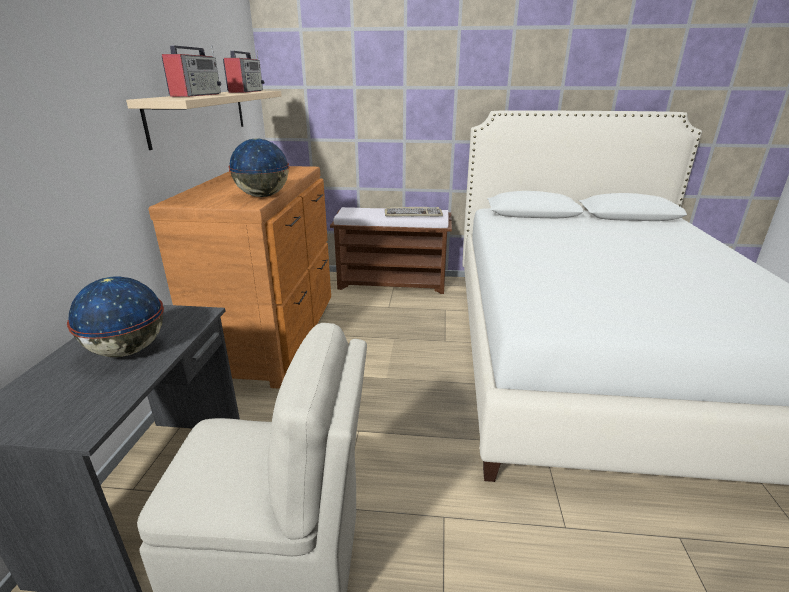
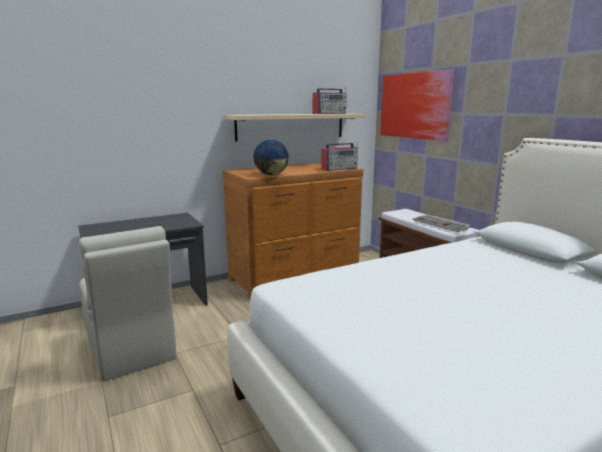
camera: 55 degrees right, 10 degrees down
globe [67,276,164,357] -> none
radio [162,45,221,97] -> radio moved to [321,143,358,171]
none -> picture [380,70,454,141]

